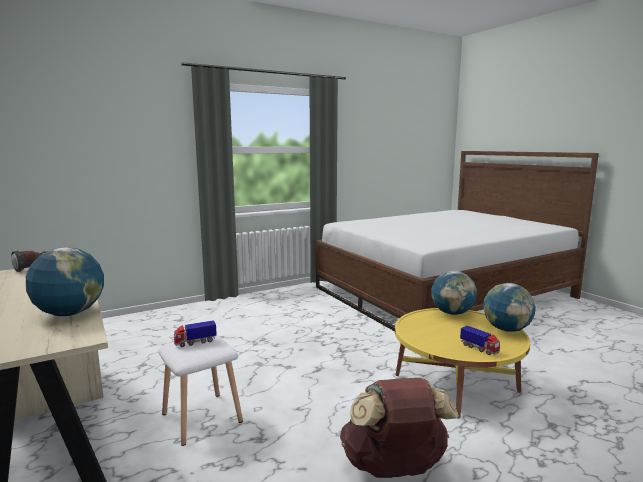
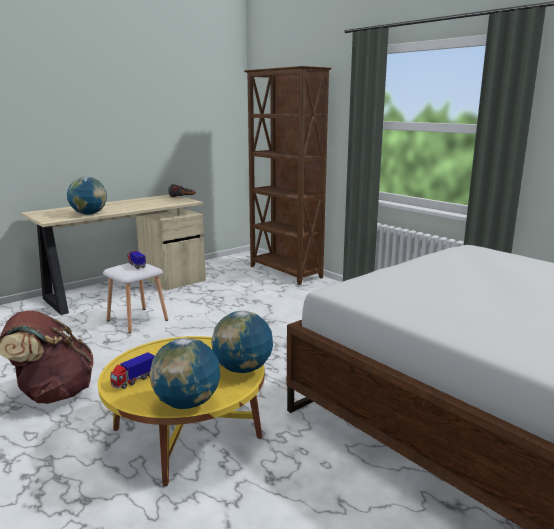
camera: 80 degrees right, 5 degrees up
none -> brown bookcase [244,66,331,285]

